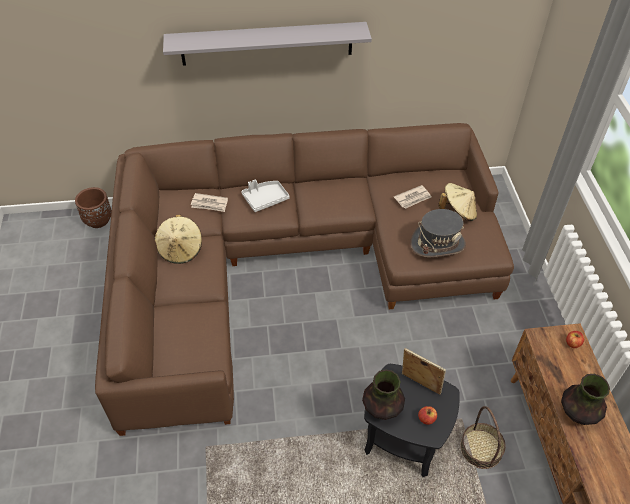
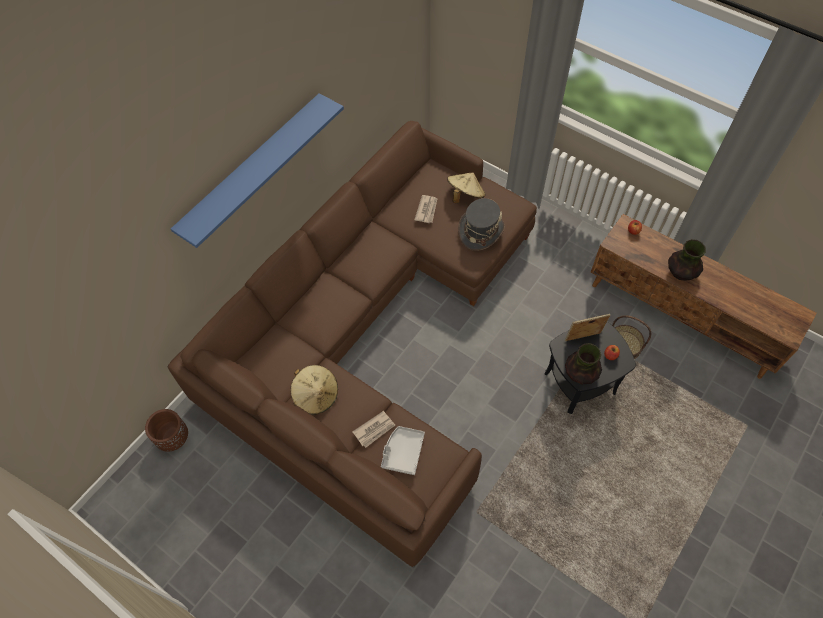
camera: 45 degrees left, 10 degrees up
grey shelf [163,22,372,66] -> blue shelf [171,93,344,248]
newspaper [191,193,228,212] -> newspaper moved to [353,411,395,448]
grey tray [241,180,290,212] -> grey tray moved to [381,426,425,475]

